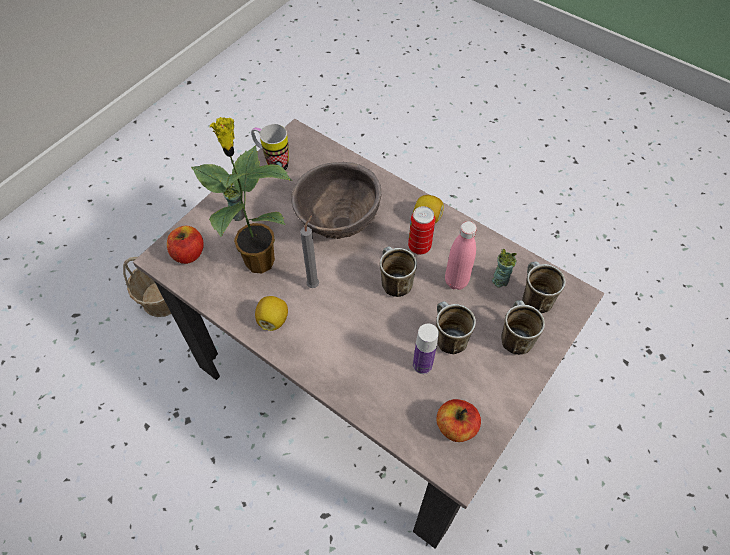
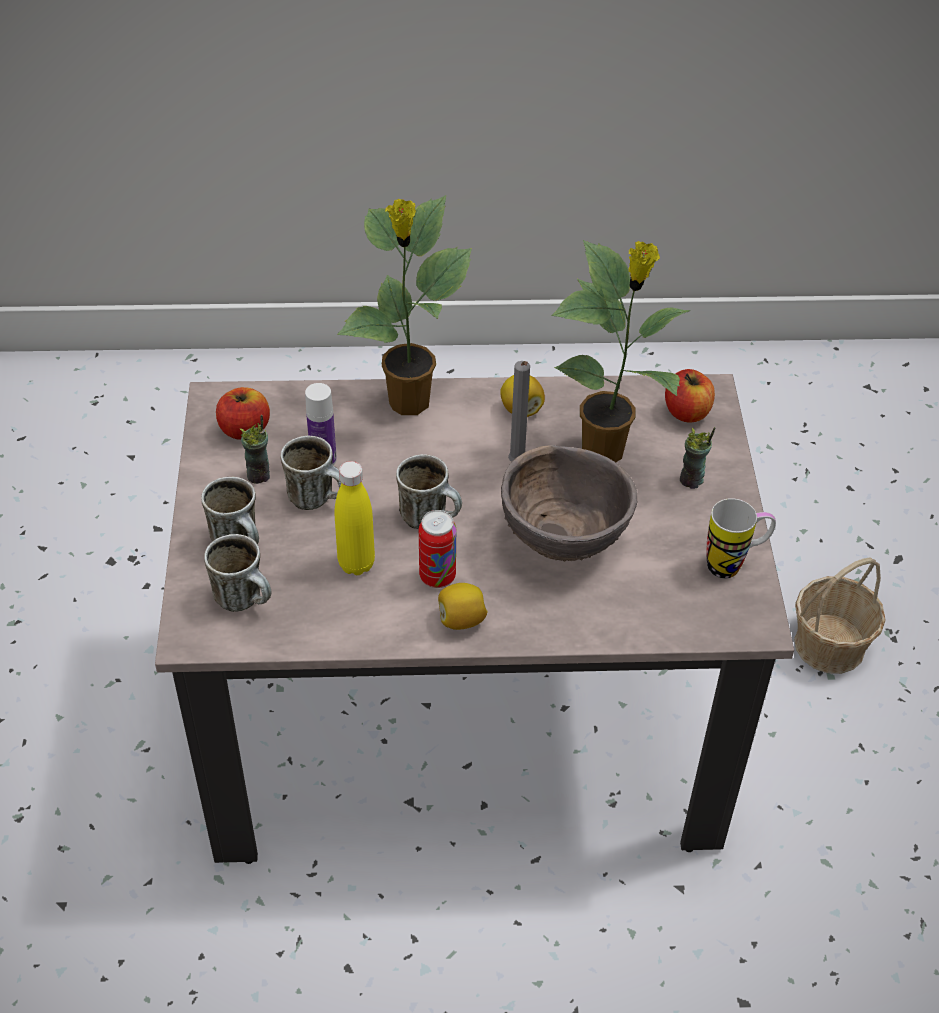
camera: 140 degrees right, 10 degrees down
pink bottle [445,221,477,290] -> yellow bottle [335,461,375,575]
cup [492,249,517,288] -> cup moved to [240,415,270,484]
none -> potted plant [338,195,472,415]

